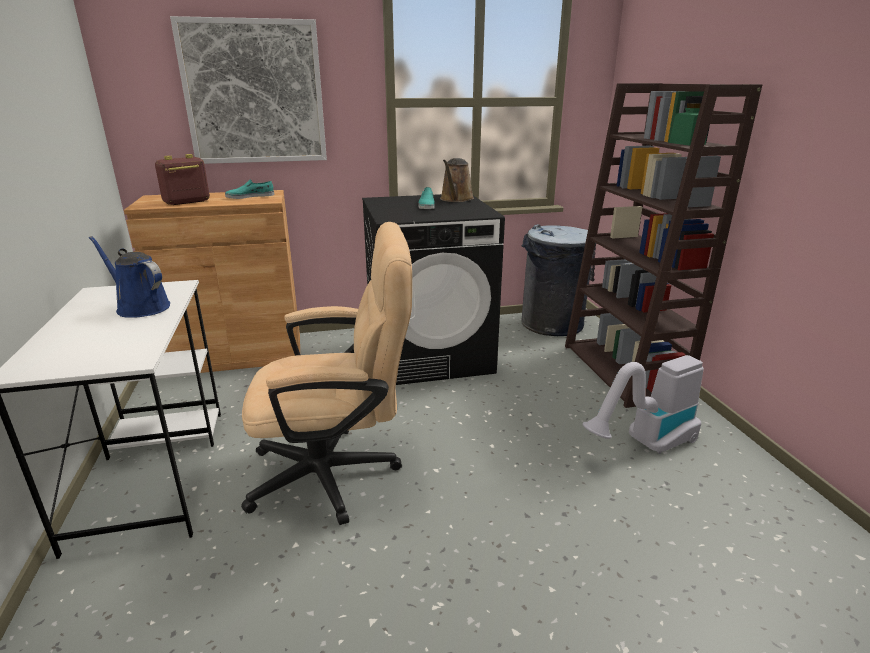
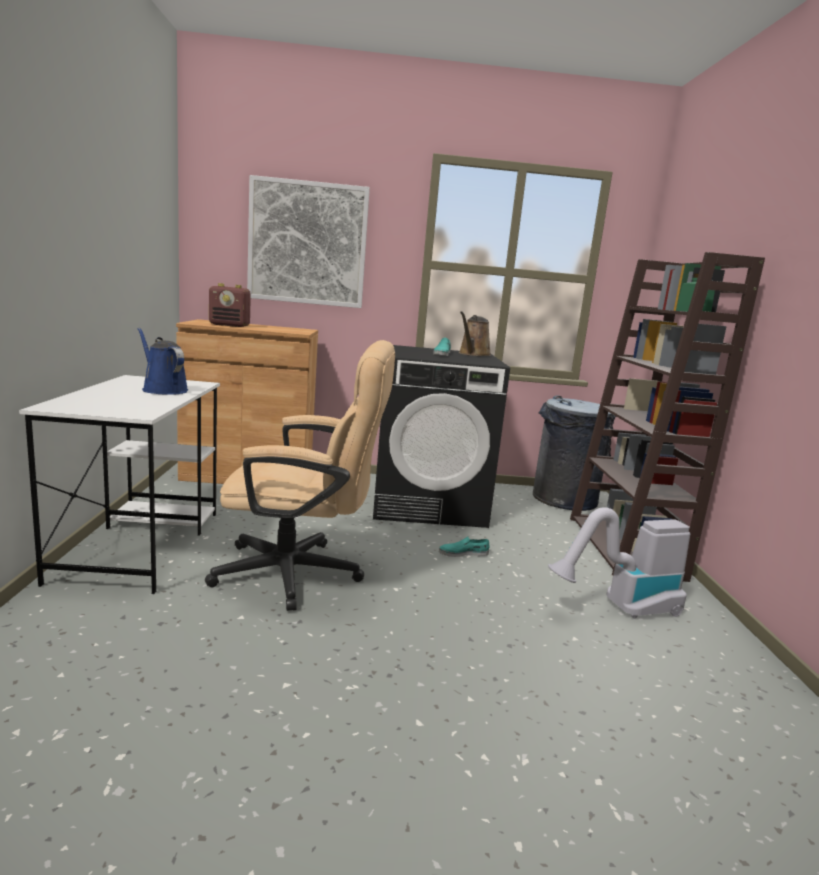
camera: 10 degrees right, 10 degrees down
radio [155,154,210,205] -> radio turned 150 degrees counterclockwise [209,283,251,327]
turquoise shoe [225,179,274,199] -> turquoise shoe moved to [439,536,490,557]

